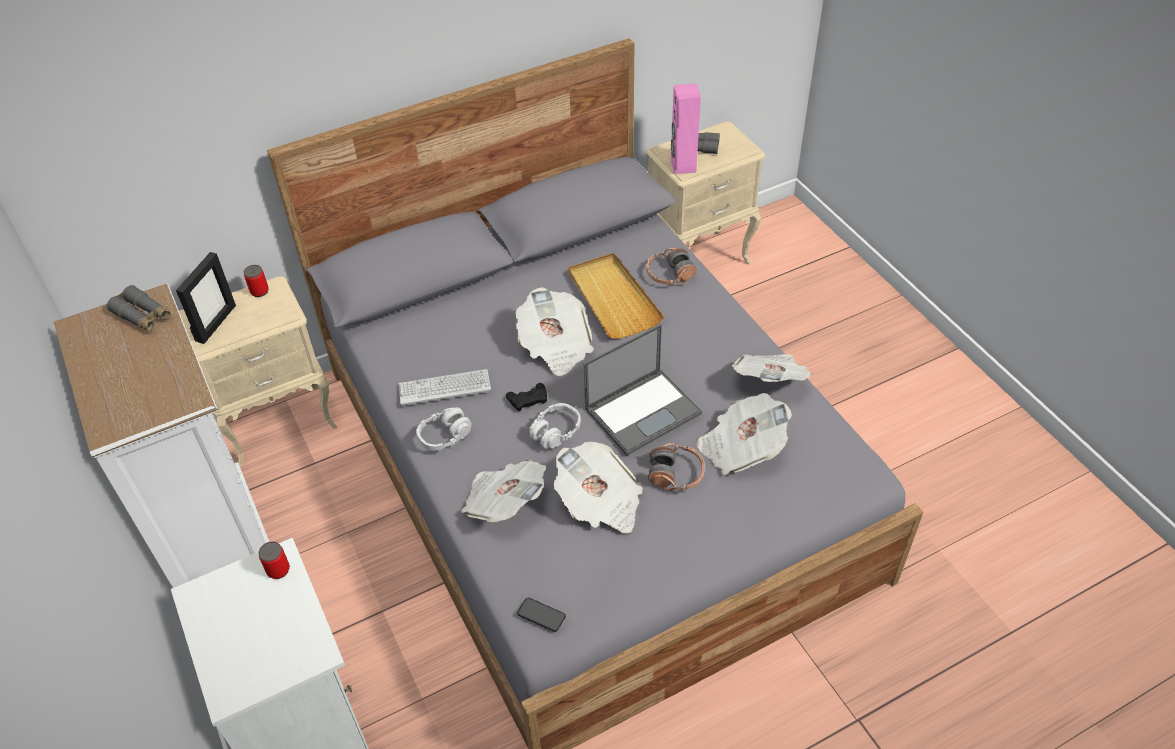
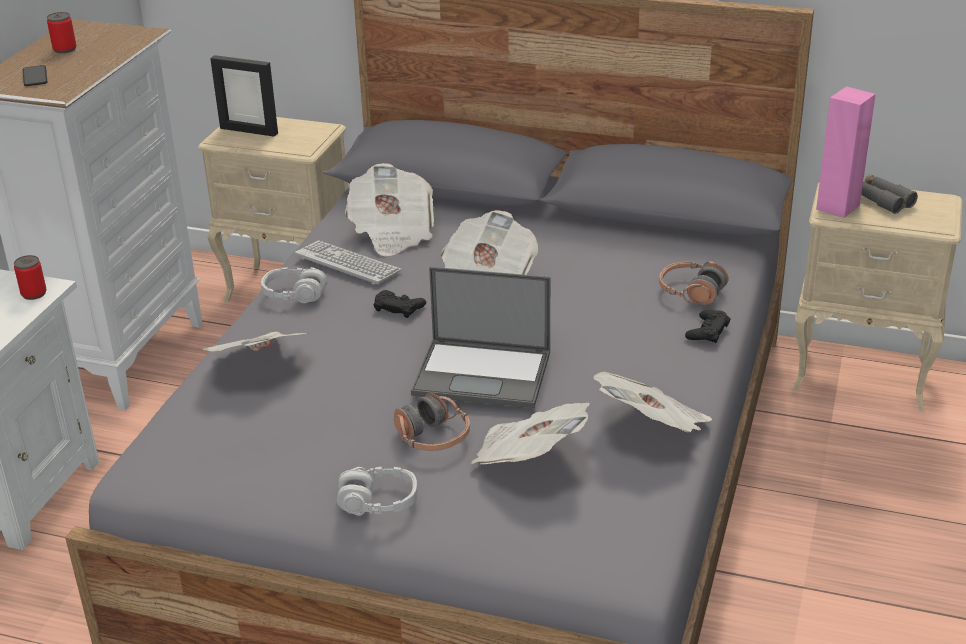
camera: 45 degrees right, 15 degrees down
grey binoculars [107,285,171,332] -> none
picture frame [176,252,236,344] -> picture frame turned 45 degrees clockwise [210,55,278,137]
can [244,265,269,297] -> can moved to [47,12,76,53]
phone [517,598,566,632] -> phone moved to [22,65,47,86]
grey headphones [529,403,581,449] -> grey headphones moved to [337,467,418,516]
newspaper [554,442,643,534] -> newspaper moved to [345,163,434,256]
beige tray [568,253,664,339] -> none
none -> black game controller [685,310,731,344]

